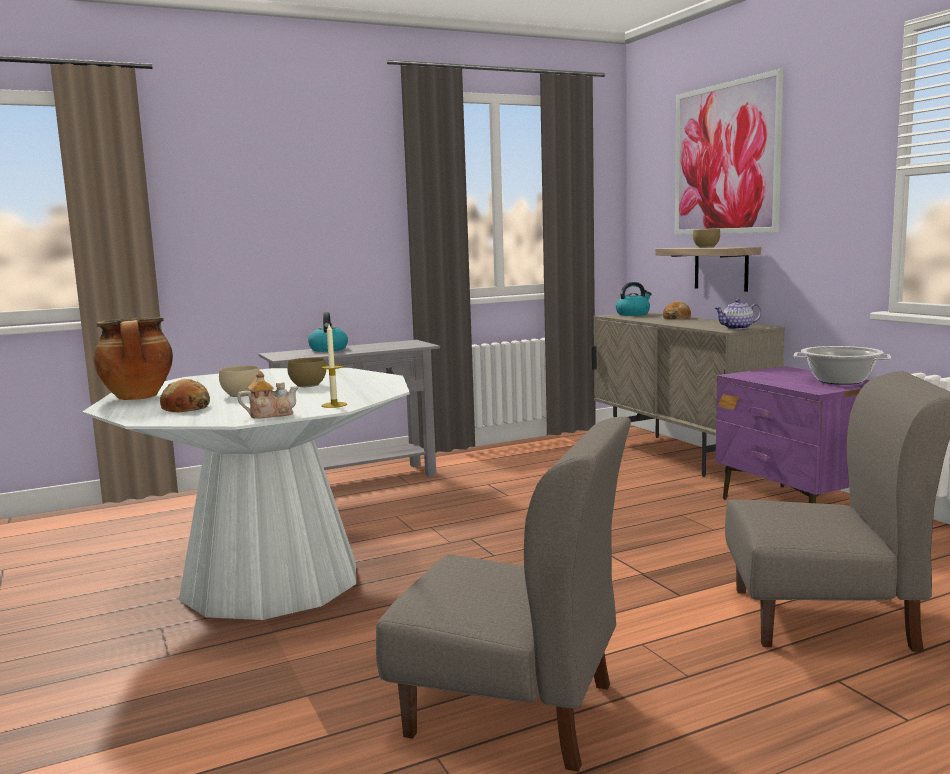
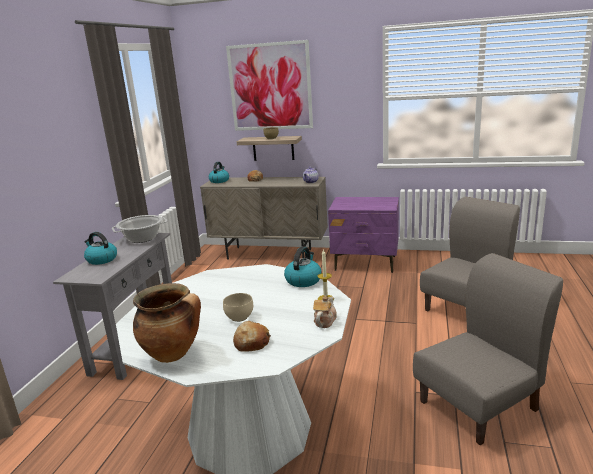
camera: 50 degrees left, 10 degrees up
brown bowl [287,358,326,387] -> none
cooking pot [794,346,891,385] -> cooking pot moved to [112,215,168,243]
none -> kettle [284,247,322,287]

